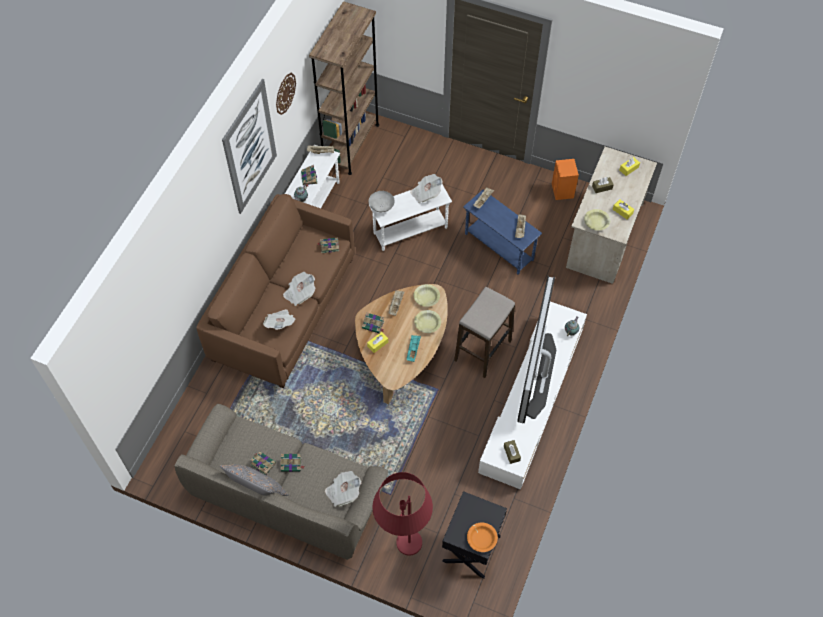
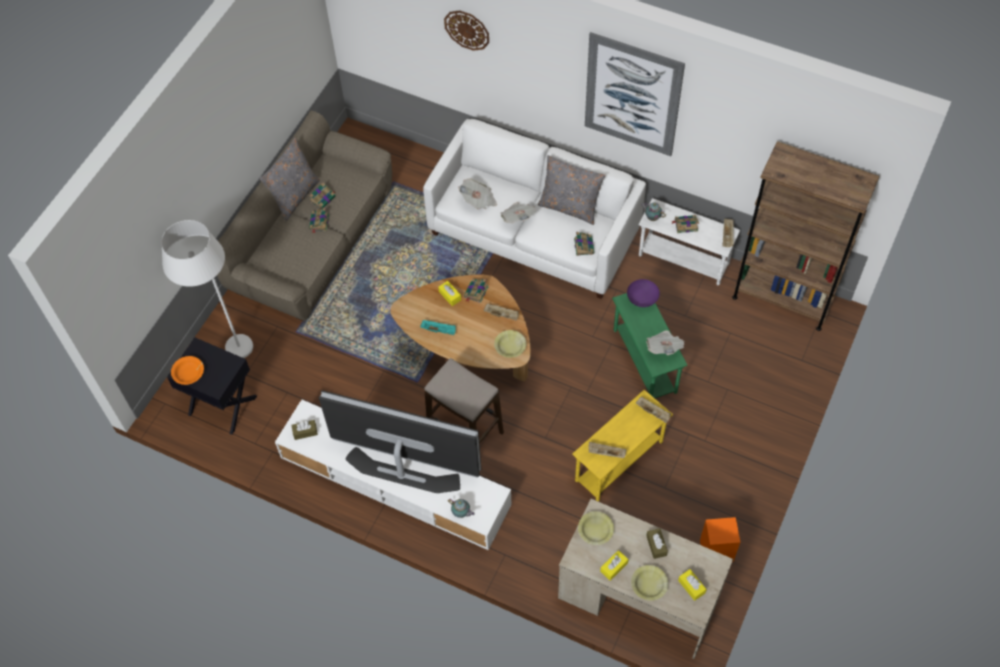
camera: 95 degrees right, 0 degrees up
brown sofa [197,194,355,388] -> white sofa [423,119,646,299]
wall clock [276,73,296,115] -> wall clock moved to [444,10,489,51]
newspaper [325,471,361,507] -> none
white side table [369,184,452,251] -> green side table [612,293,687,398]
grey bowl [369,191,395,212] -> purple bowl [627,279,660,307]
red floor lamp [372,472,433,556] -> white floor lamp [161,220,253,358]
yellow bowl [414,310,441,333] -> yellow bowl moved to [631,565,668,601]
blue side table [463,190,542,275] -> yellow side table [572,390,673,501]
none -> grey pillow [538,155,605,225]

